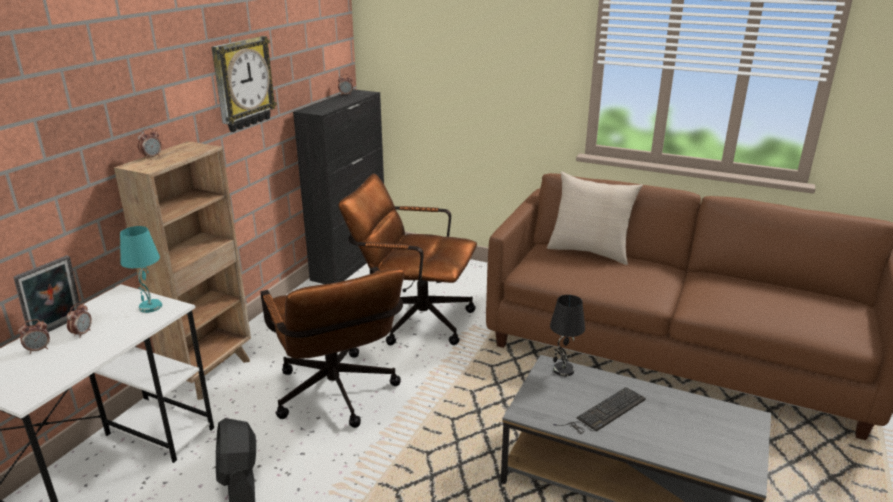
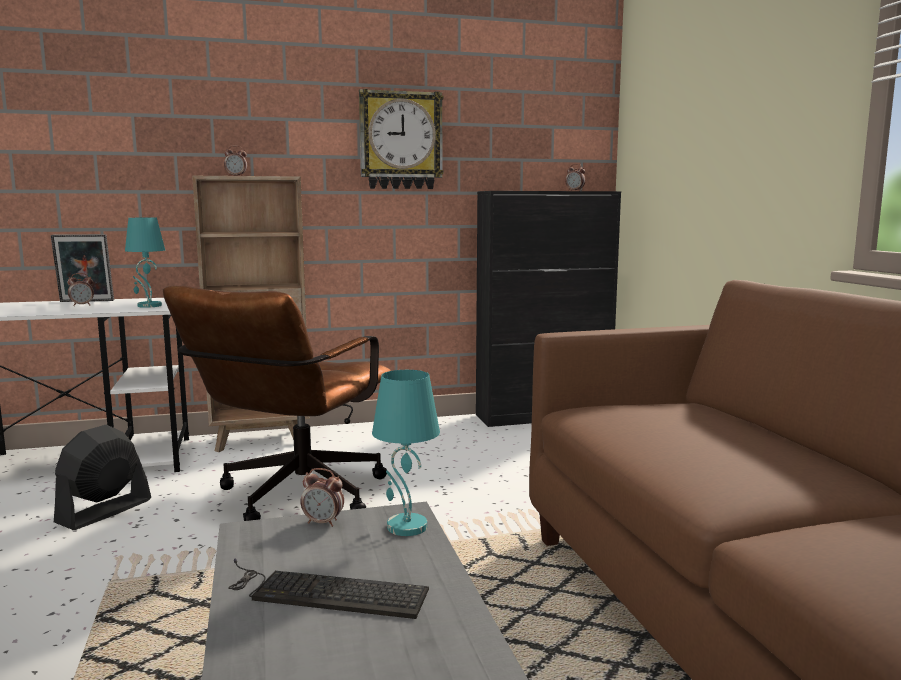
camera: 50 degrees right, 15 degrees down
alarm clock [18,319,50,354] -> alarm clock moved to [301,468,344,527]
brown office chair [338,173,477,345] -> none
beige pillow [547,172,643,265] -> none
black table lamp [550,295,585,376] -> turquoise table lamp [372,370,440,536]

